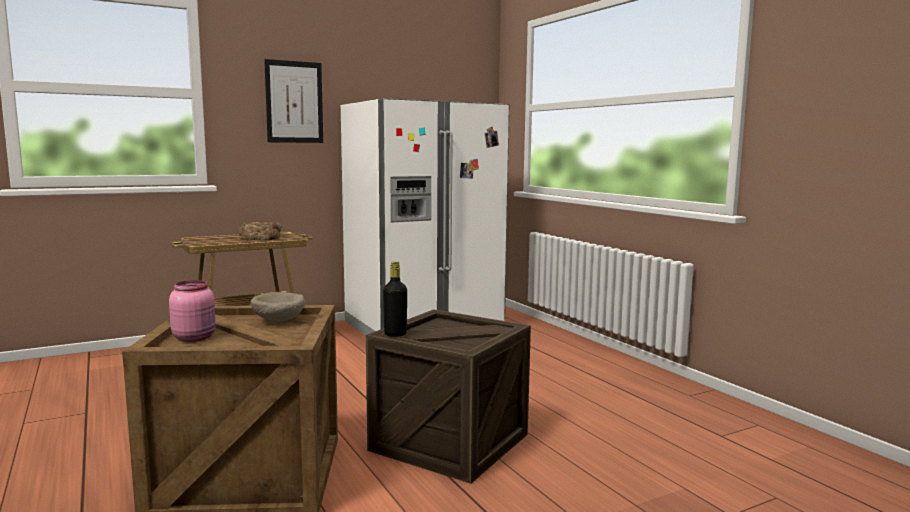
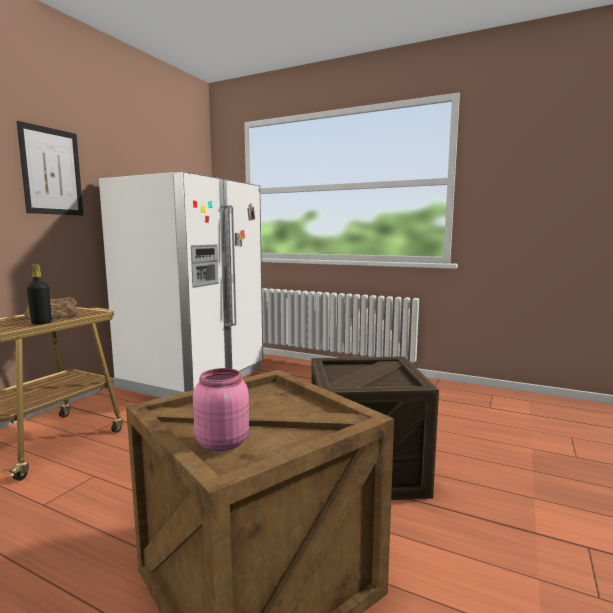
camera: 35 degrees left, 0 degrees up
beige bowl [251,292,305,322] -> none
black bottle [383,261,407,337] -> black bottle moved to [27,264,52,325]

